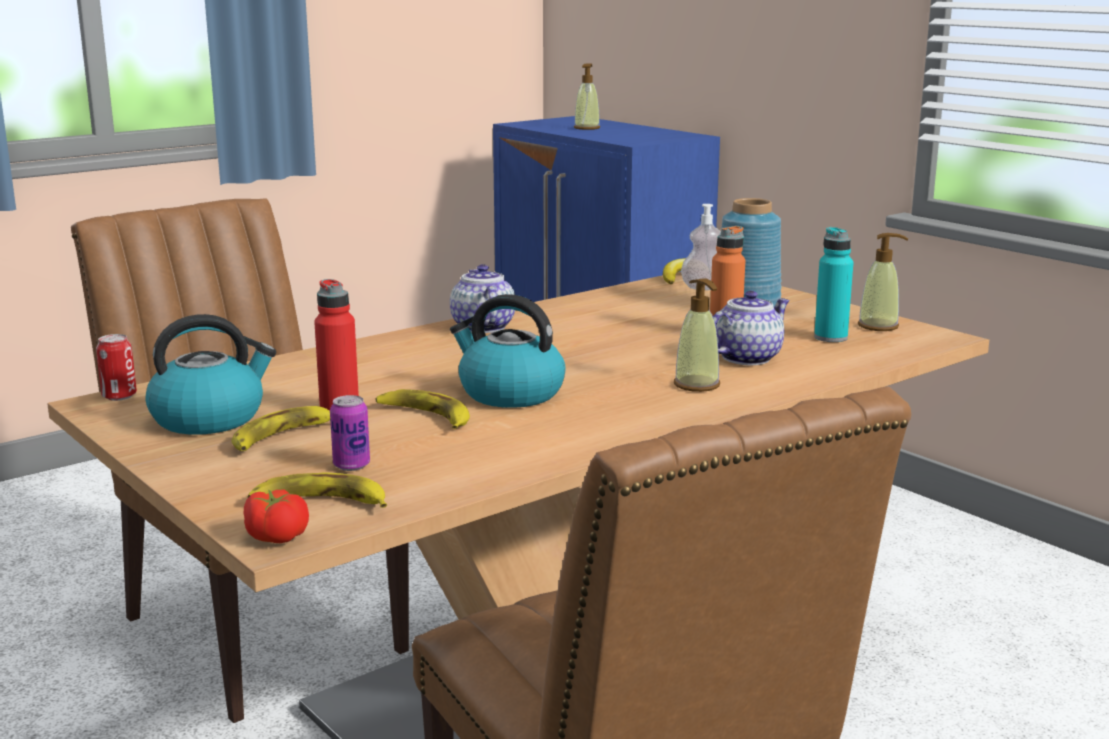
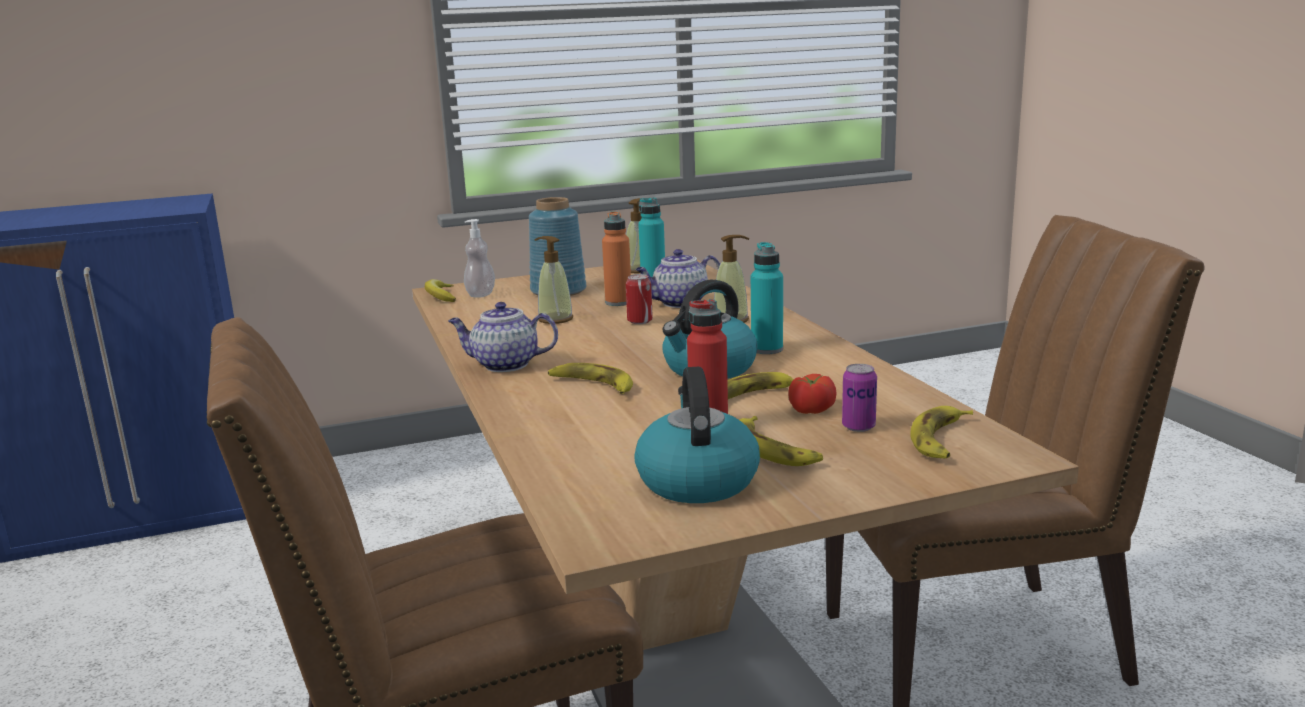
camera: 70 degrees left, 0 degrees up
can [96,334,137,401] -> can moved to [626,274,653,324]
tomato [244,490,309,543] -> tomato moved to [788,374,836,414]
soap dispenser [574,63,600,130] -> soap dispenser moved to [534,236,573,324]
teapot [713,291,790,365] -> teapot turned 90 degrees counterclockwise [635,249,720,308]
none -> banana [548,363,633,394]
none -> turquoise bottle [751,242,783,354]

